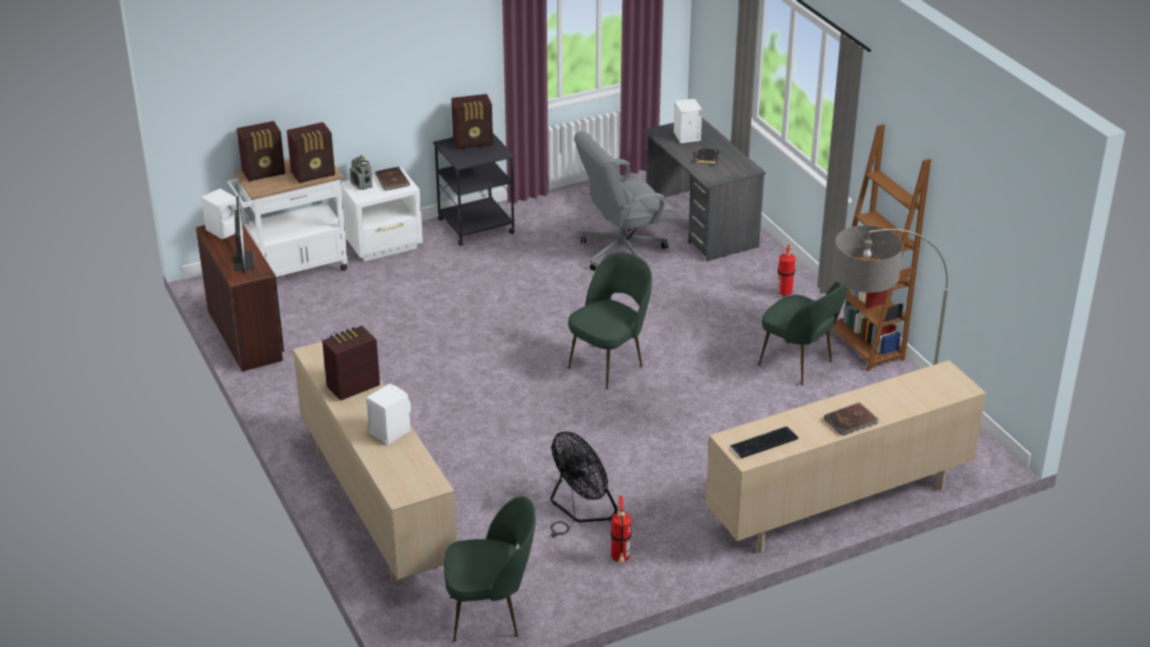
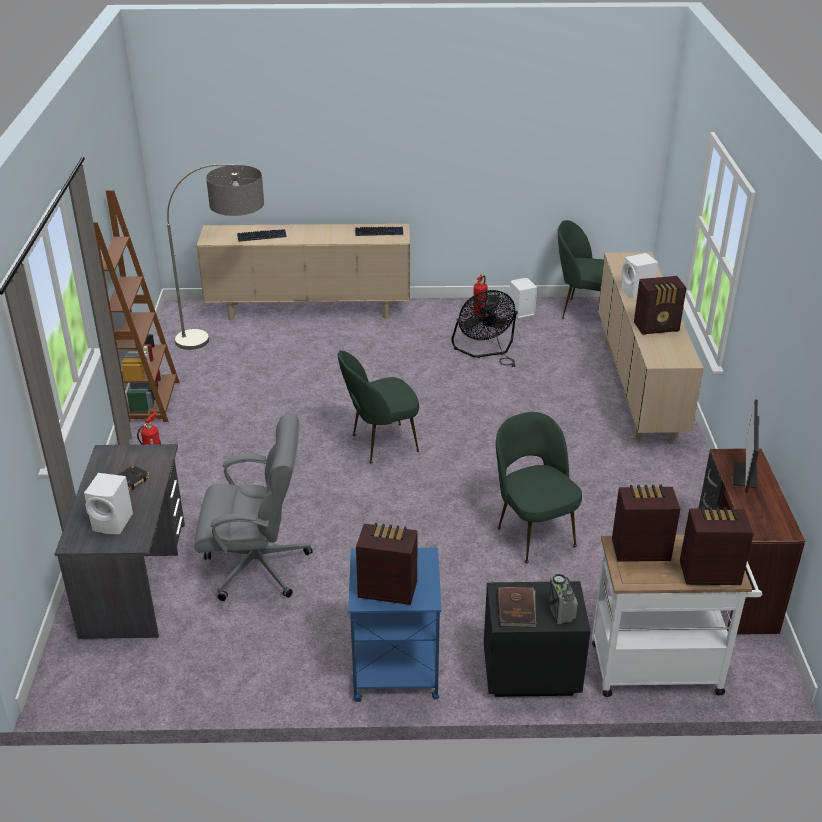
camera: 155 degrees left, 0 degrees up
white speaker [201,189,237,239] -> white speaker moved to [509,278,537,318]
white nightstand [341,168,423,261] -> black nightstand [484,581,591,697]
black cart [433,133,515,246] -> blue cart [348,548,442,702]
black fan [550,432,617,538] -> black fan turned 90 degrees clockwise [451,290,518,367]
green chair [758,282,848,385] -> green chair moved to [496,412,582,564]
brown book [824,402,879,436] -> none
none -> keyboard [237,229,287,242]

